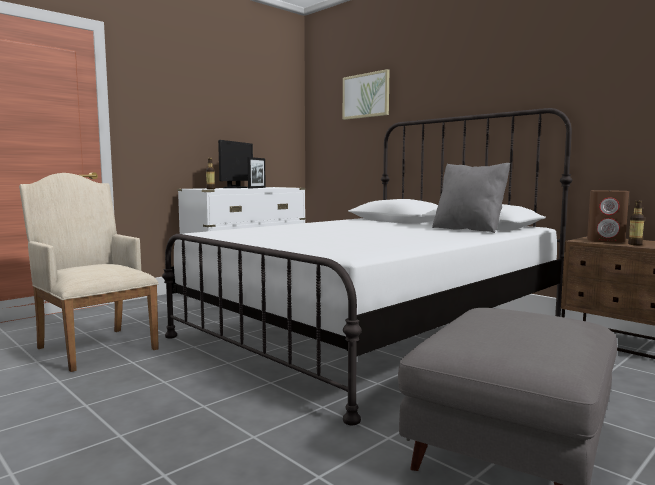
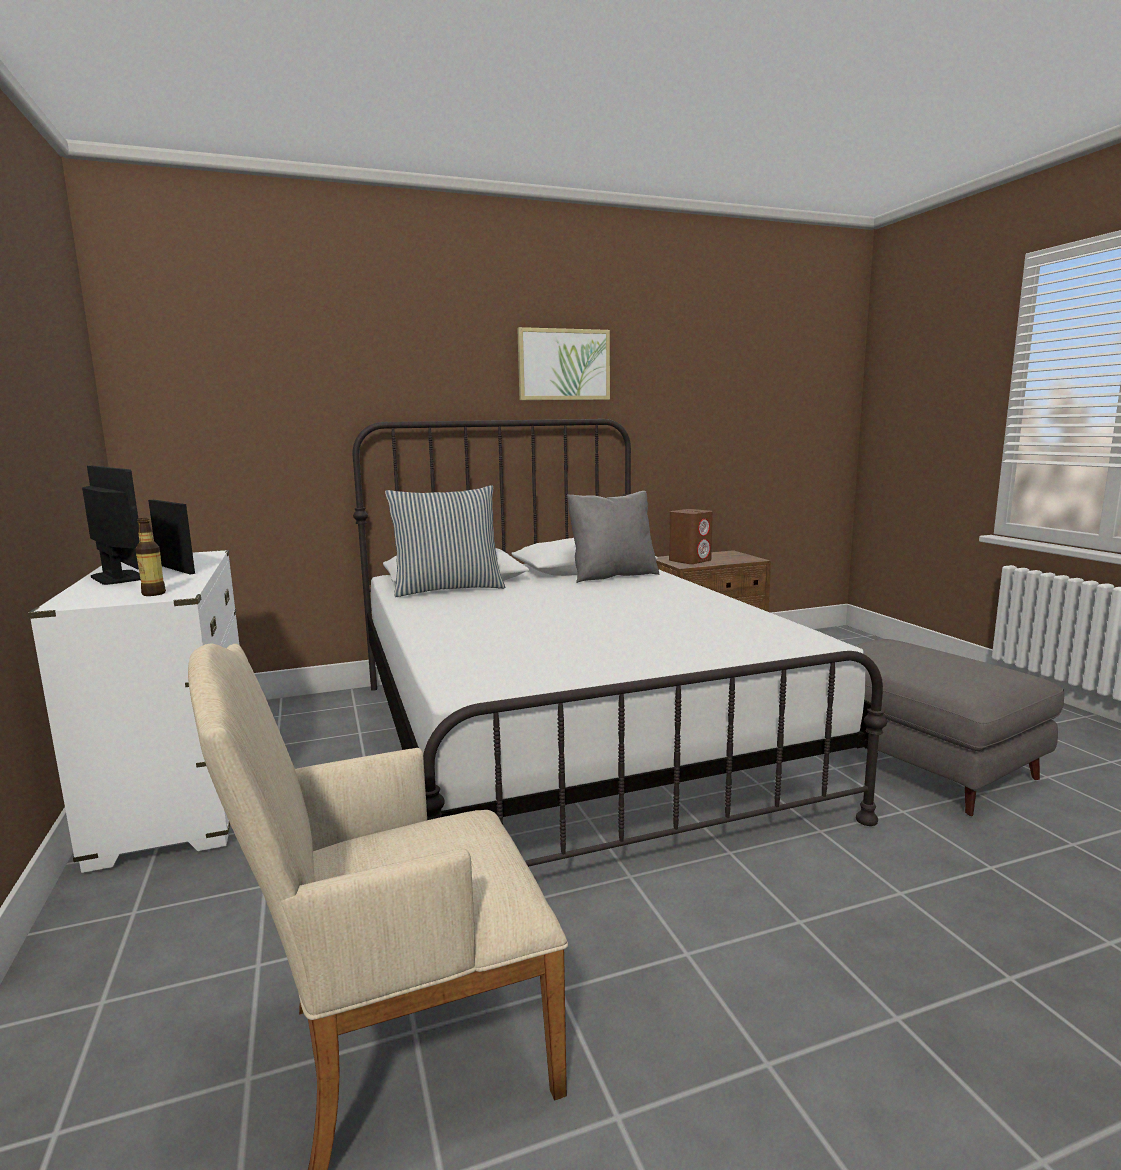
camera: 65 degrees left, 5 degrees up
picture [343,69,389,120] -> picture moved to [517,327,610,400]
bottle [628,200,644,245] -> none
none -> pillow [385,485,505,597]

